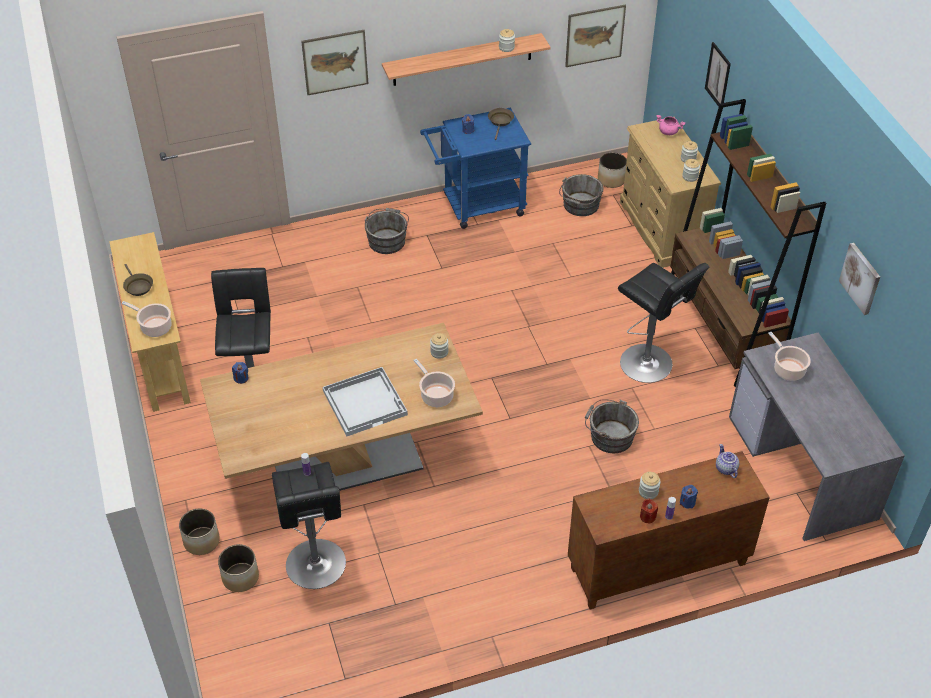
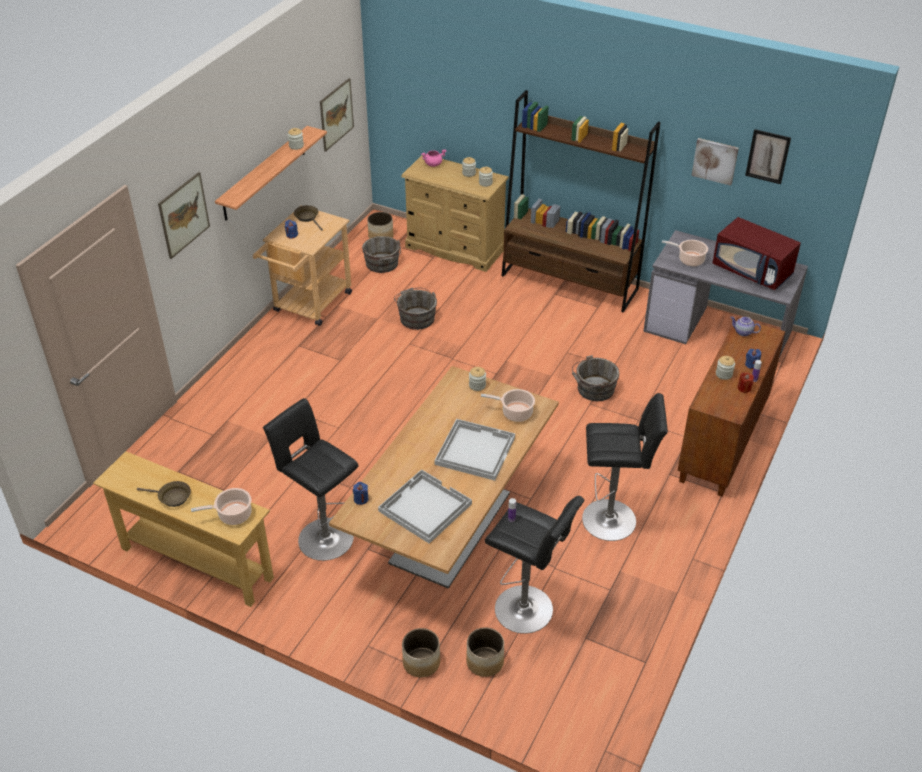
camera: 45 degrees left, 5 degrees down
grey bucket [365,208,409,254] -> grey bucket moved to [394,288,437,330]
blue cart [420,108,531,229] -> beige cart [253,211,352,326]
black stool [618,263,710,383] -> black stool moved to [582,393,668,541]
picture [705,42,731,107] -> picture moved to [745,129,791,184]
none -> white tray [378,469,472,544]
none -> red microwave [712,217,801,290]

